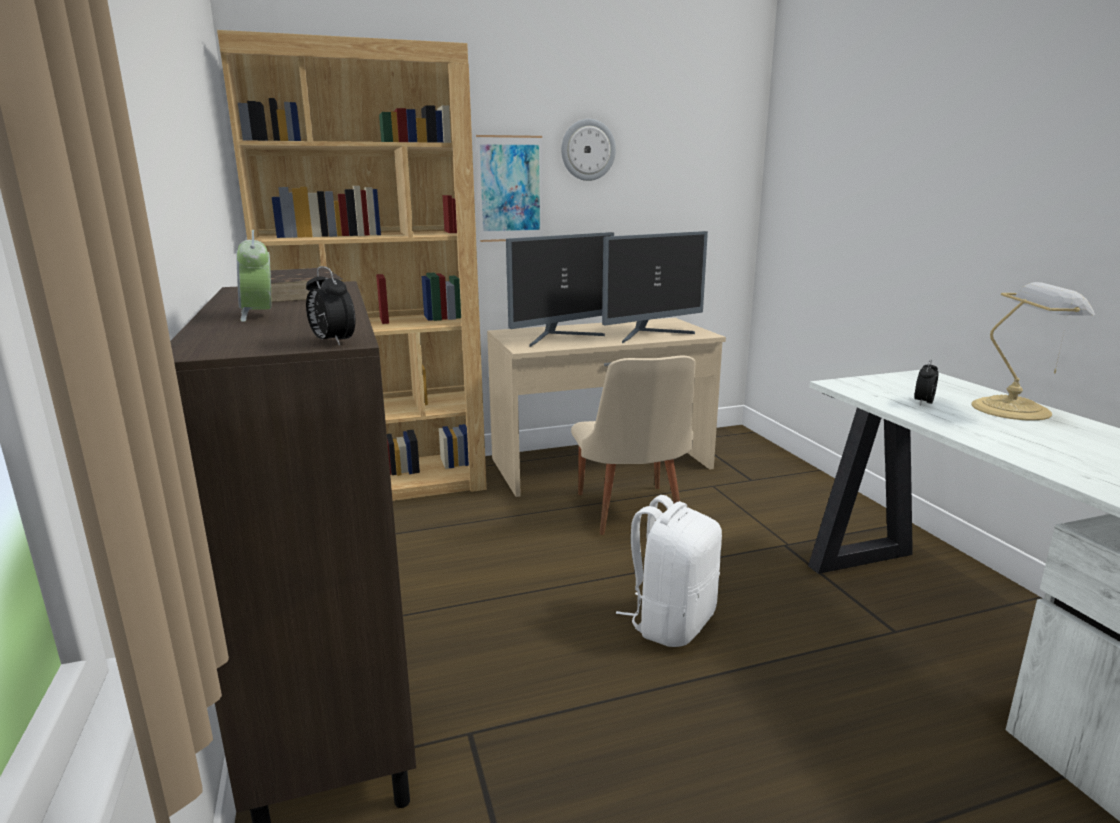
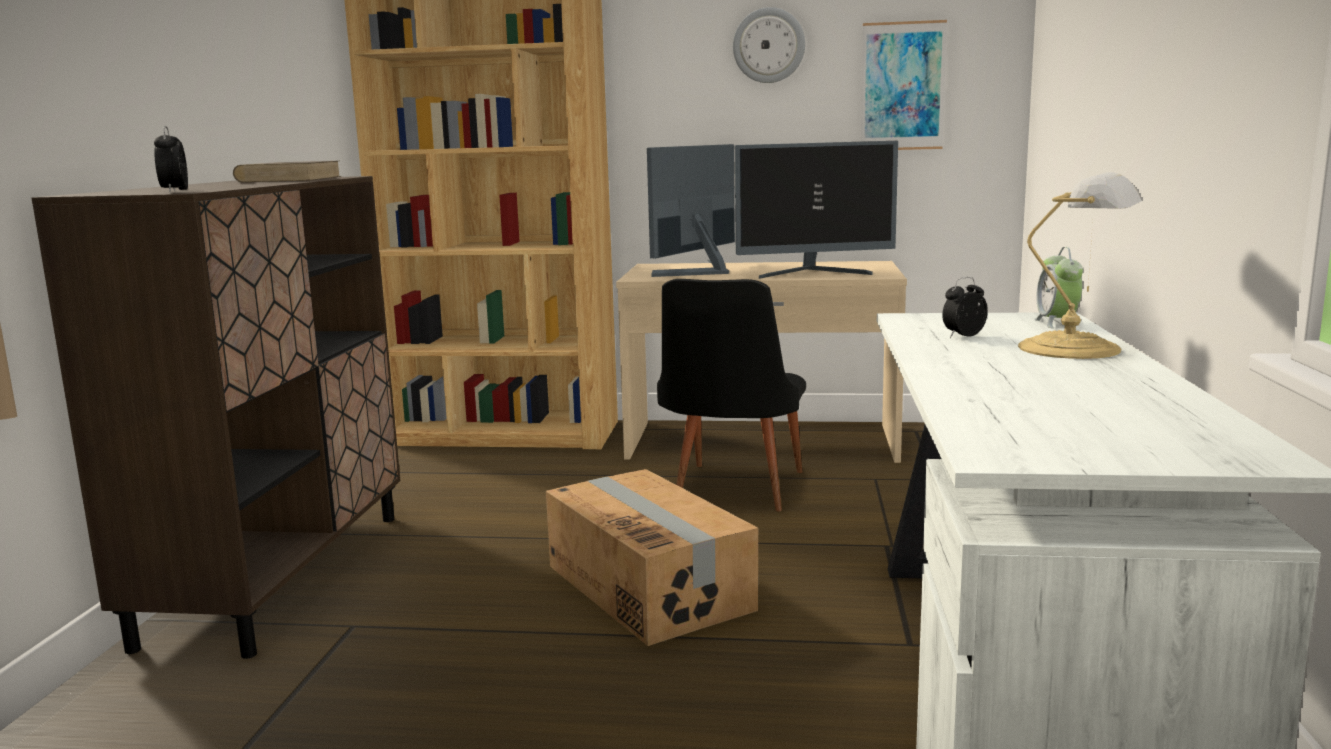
camera: 25 degrees right, 5 degrees down
alarm clock [236,230,271,322] -> alarm clock moved to [1034,247,1083,328]
picture [476,135,543,242] -> picture moved to [861,20,947,150]
monitor [506,232,614,347] -> monitor turned 135 degrees clockwise [647,144,735,277]
beige chair [571,356,695,535] -> black chair [657,279,806,511]
white backpack [616,495,722,647] -> cardboard box [546,469,758,646]

